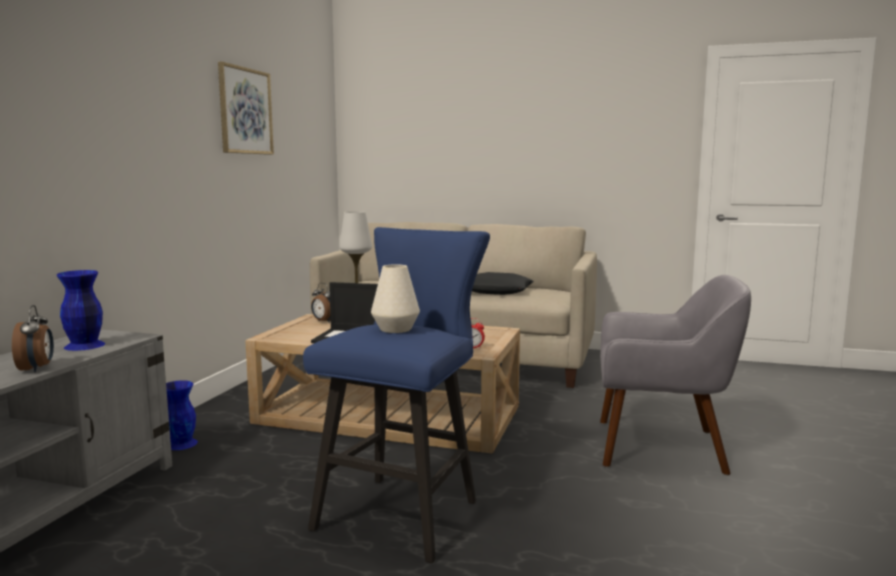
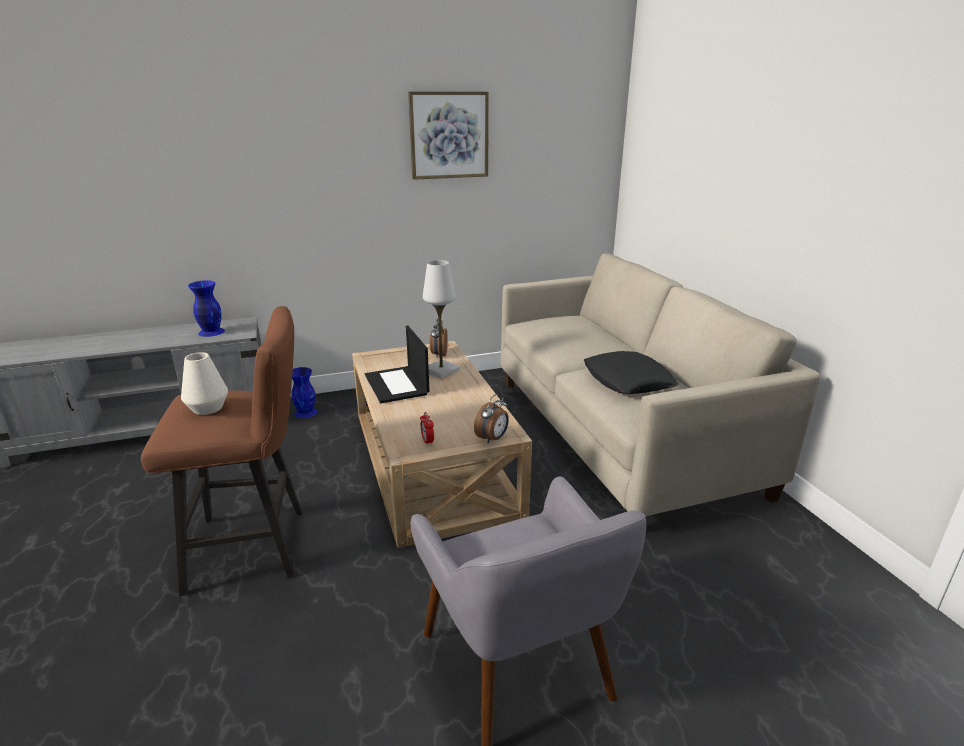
camera: 55 degrees right, 15 degrees up
alarm clock [12,305,54,372] -> alarm clock moved to [474,394,509,443]
blue stool [303,227,490,564] -> brown stool [141,306,302,596]

